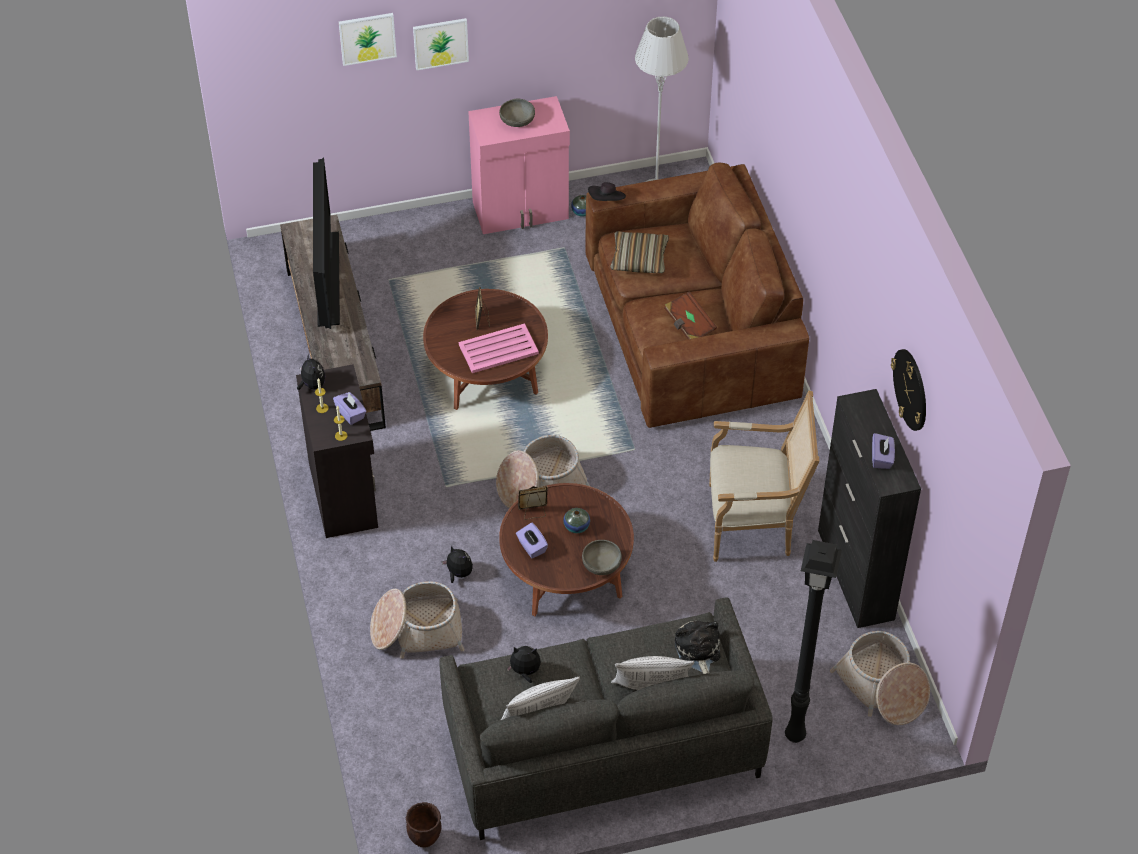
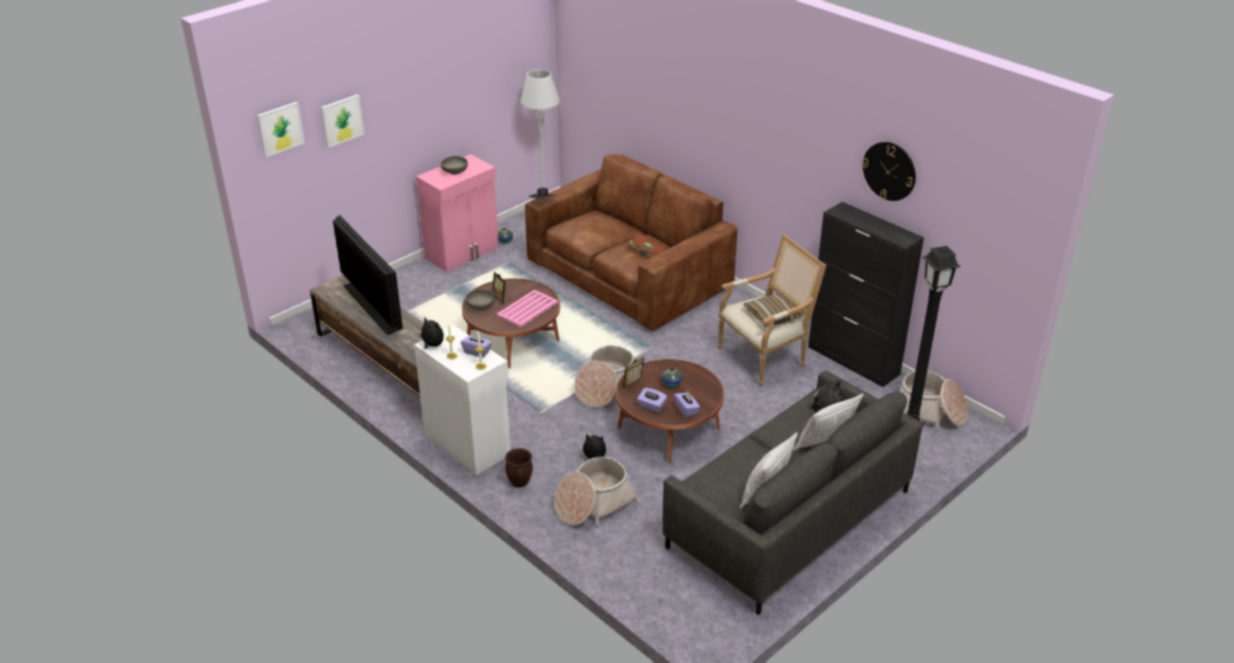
camera: 30 degrees left, 15 degrees down
black cabinet [296,364,378,538] -> white cabinet [414,325,511,475]
brown planter [406,802,441,848] -> brown planter moved to [505,448,533,488]
picture [413,18,469,70] -> picture moved to [257,102,305,157]
plush toy [507,646,541,683] -> none
grey bowl [582,540,622,575] -> grey bowl moved to [466,289,495,310]
pillow [610,231,669,273] -> pillow moved to [743,293,803,327]
purple tissue box [872,433,895,469] -> purple tissue box moved to [674,390,700,417]

